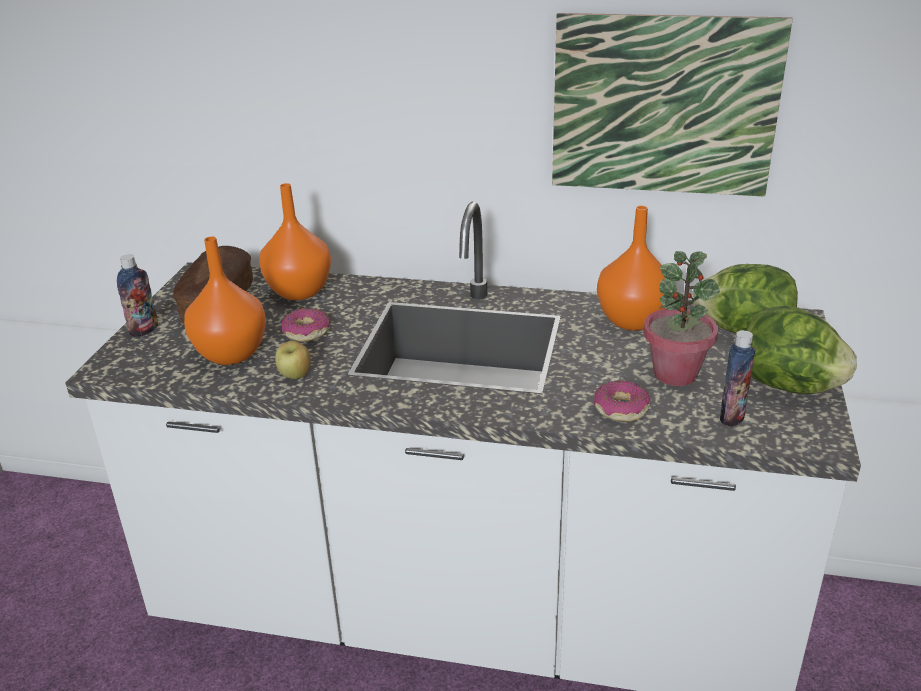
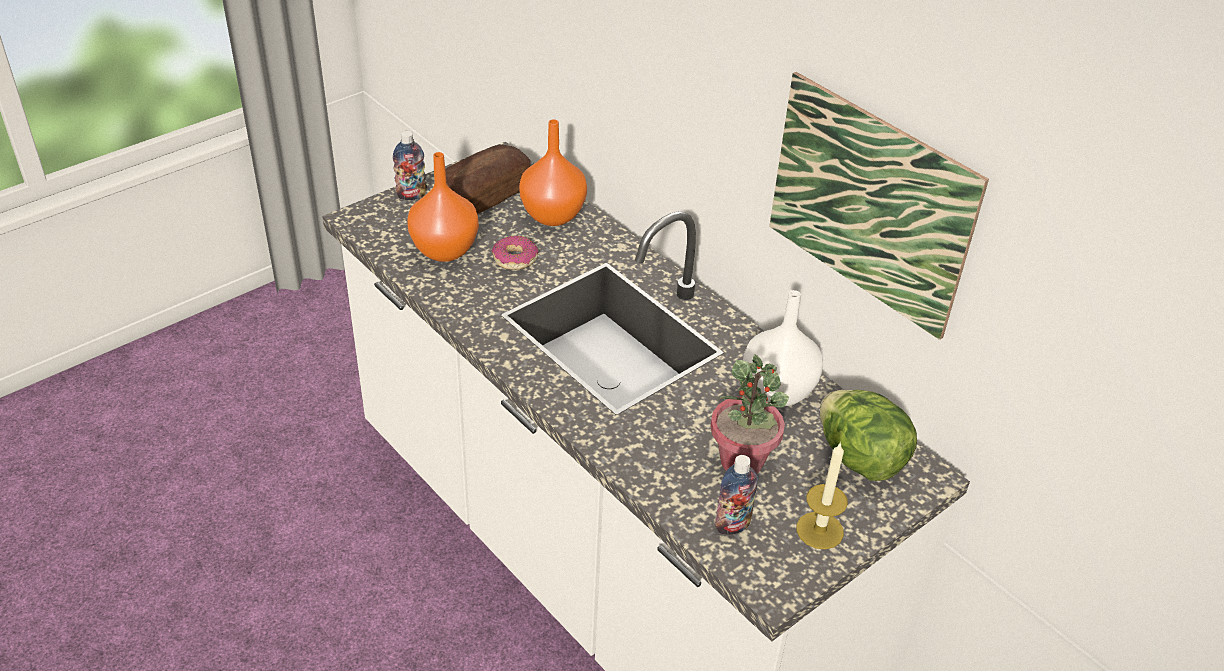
camera: 35 degrees right, 10 degrees up
apple [275,341,311,379] -> none
donut [594,380,651,422] -> none
orange vase [597,206,666,331] -> white vase [743,290,823,406]
lettuce [746,306,857,394] -> candle [796,442,848,549]

